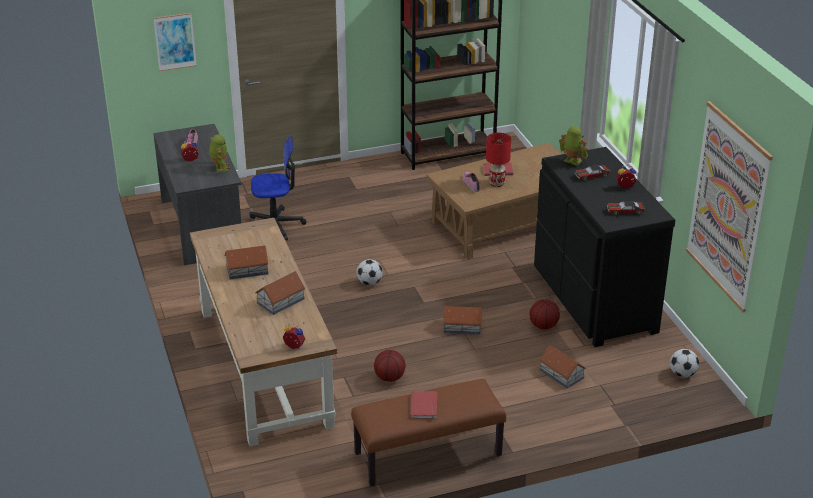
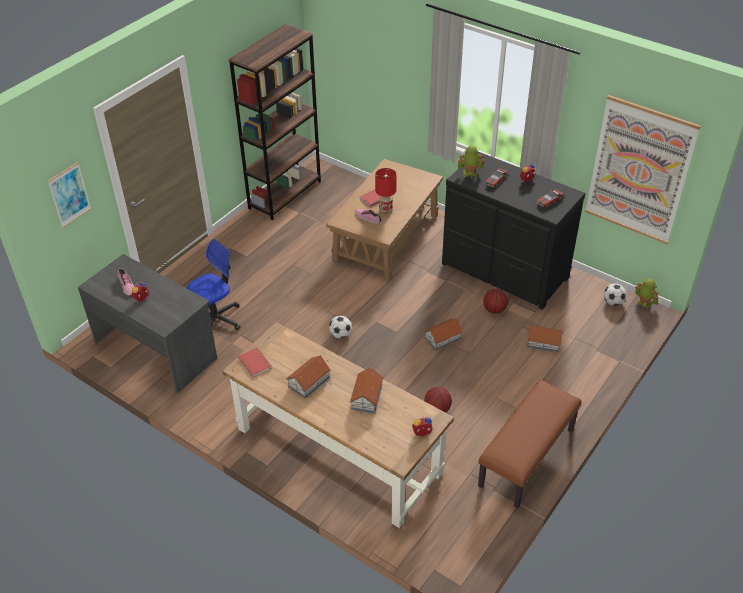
camera: 35 degrees left, 10 degrees up
toy robot [209,135,231,172] -> toy robot moved to [635,279,659,309]
red book [410,391,437,419] -> red book moved to [238,348,272,377]

